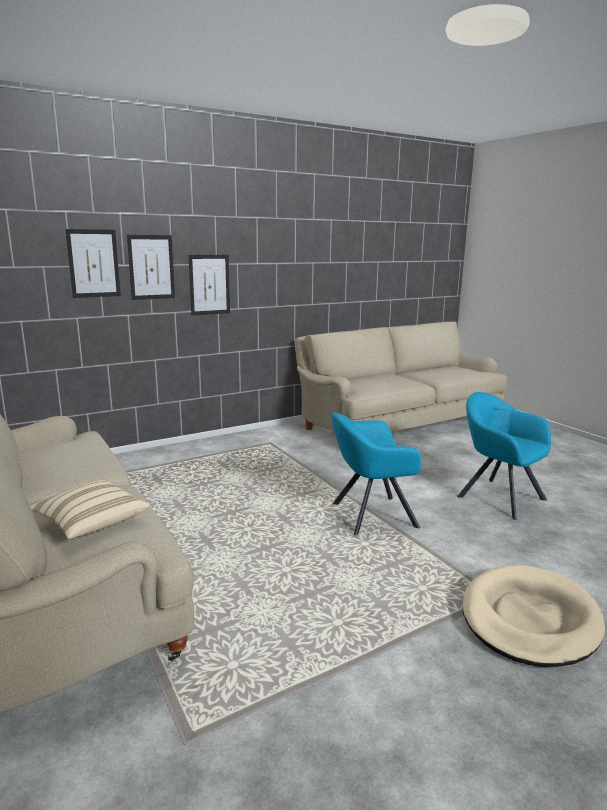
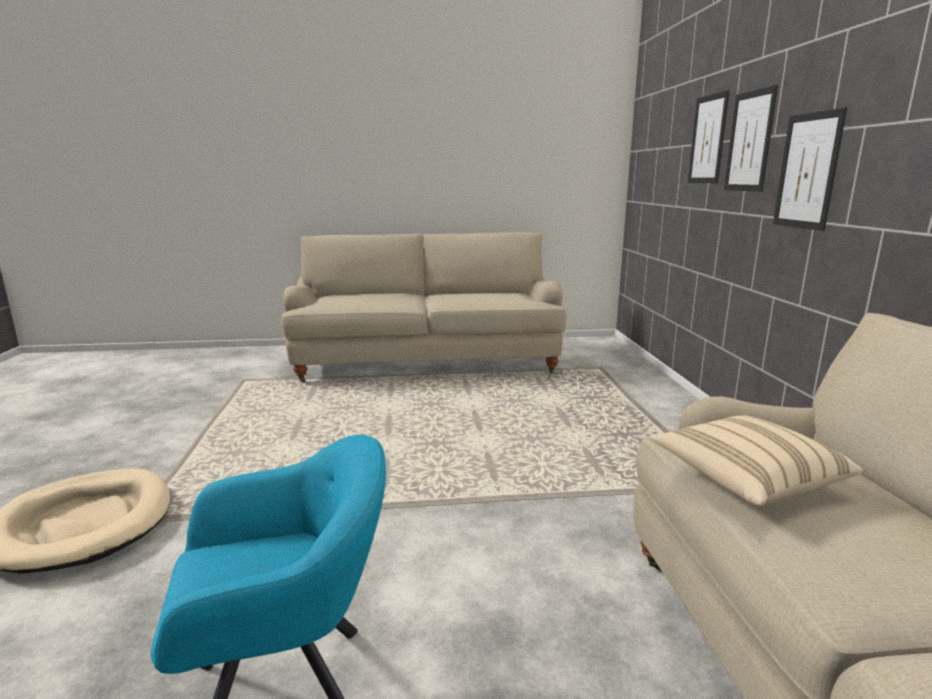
camera: 115 degrees right, 0 degrees up
beige pillow [30,479,150,539] -> beige pillow moved to [649,415,863,506]
turquoise armchair [331,413,421,535] -> none

